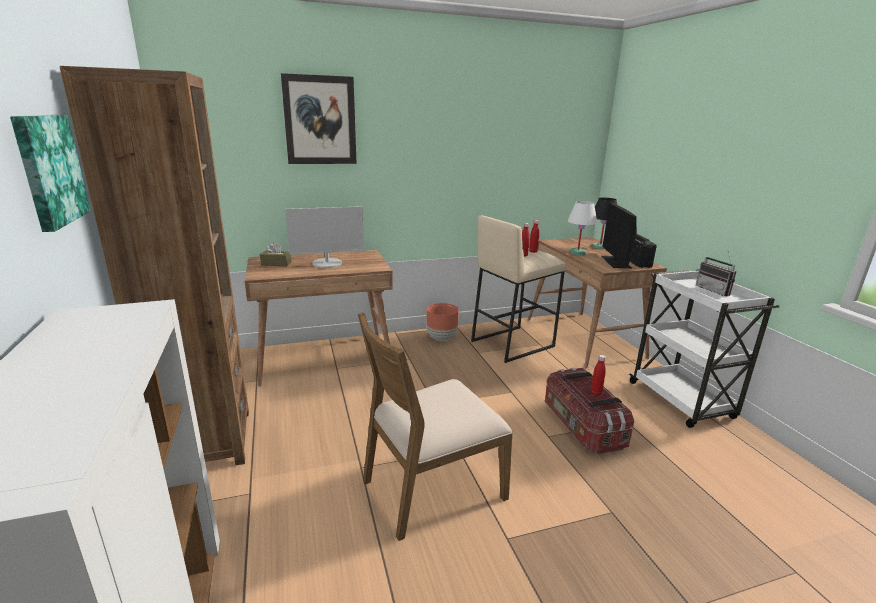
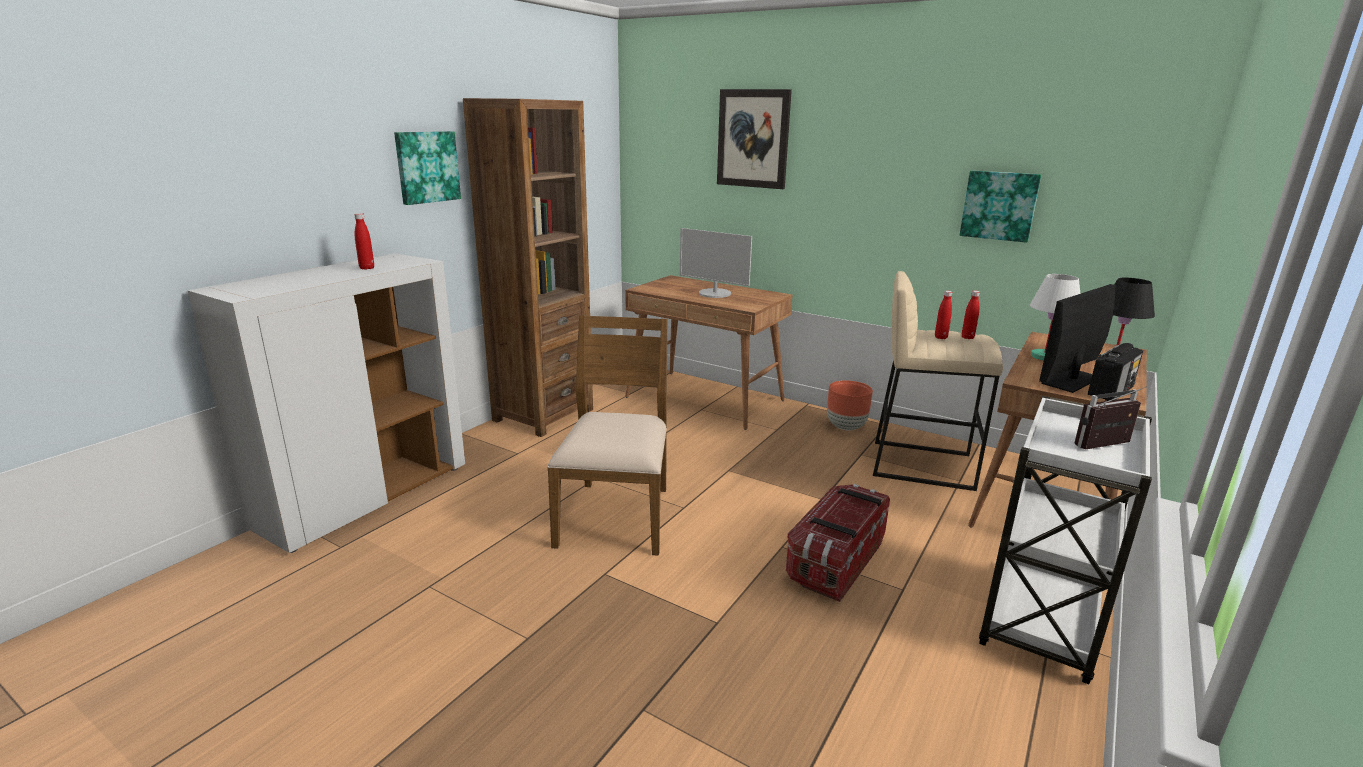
camera: 50 degrees right, 0 degrees up
brown tissue box [260,242,292,267] -> none
brown chair [358,312,513,541] -> brown chair turned 75 degrees clockwise [547,315,667,556]
red bottle [591,355,606,396] -> red bottle moved to [354,213,374,270]
radio [696,252,736,296] -> radio turned 45 degrees clockwise [1074,387,1146,449]
none -> picture [960,171,1041,243]

